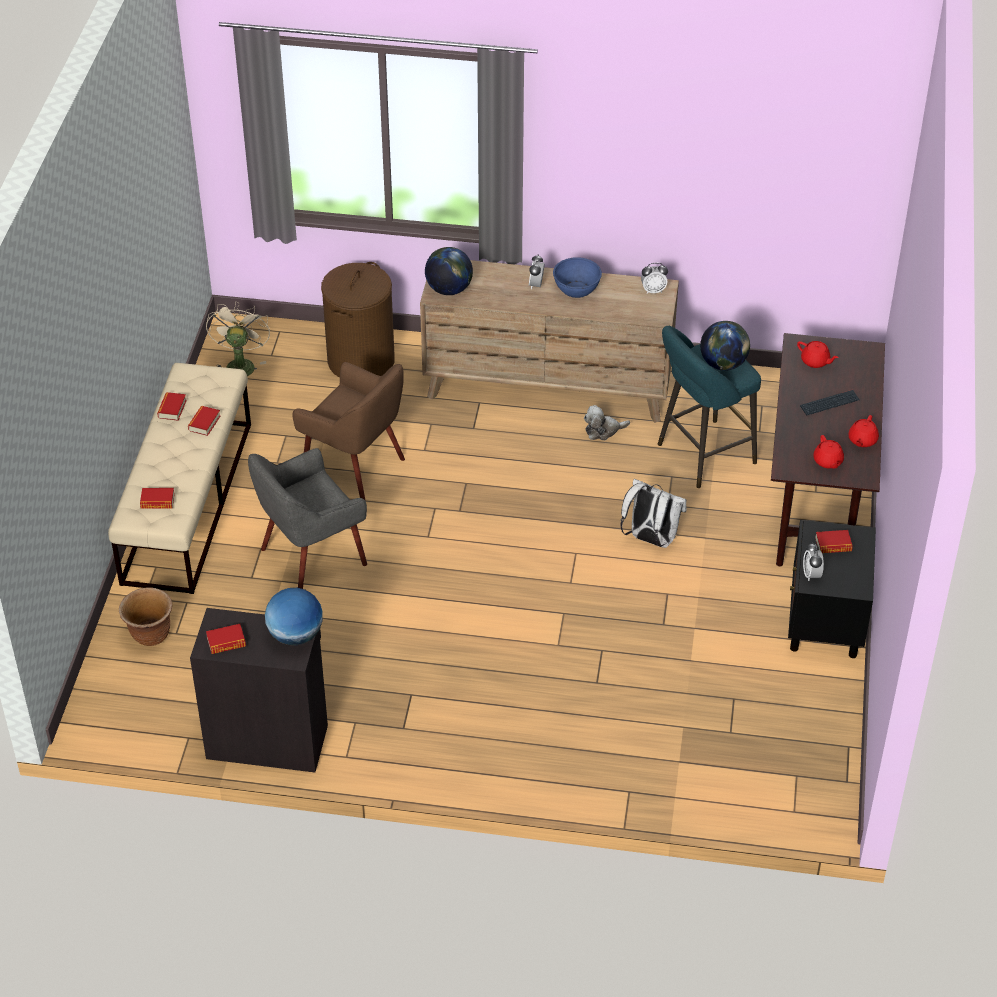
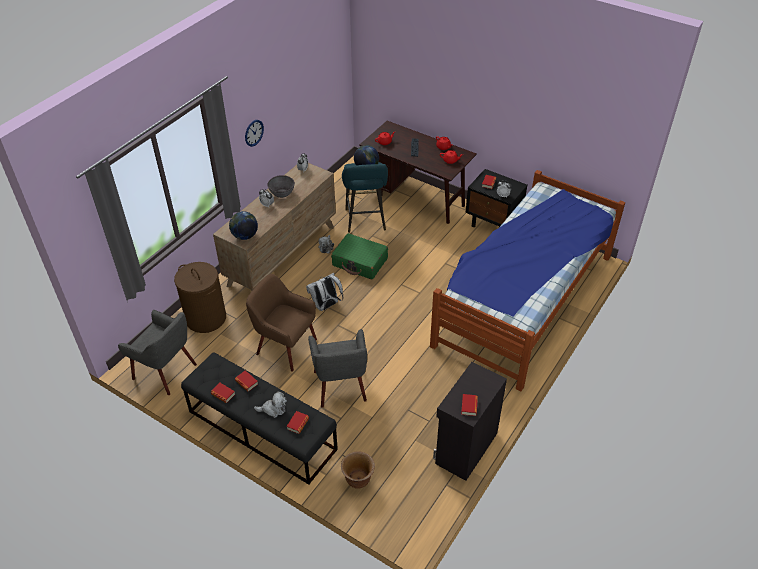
camera: 65 degrees left, 0 degrees up
beige bench [108,363,251,594] -> black bench [181,352,338,485]
beige fan [206,301,270,376] -> grey armchair [118,310,197,395]
globe [265,588,323,645] -> none
brown armchair [292,362,405,500] -> brown armchair turned 120 degrees counterclockwise [246,274,317,372]
blue bowl [553,257,602,298] -> grey bowl [267,175,295,198]
white backpack [620,479,686,548] -> white backpack moved to [306,273,344,311]
none -> wall clock [245,120,264,147]
none -> plush toy [254,392,287,418]
none -> green suitcase [331,233,388,279]
none -> bed [430,170,625,391]

